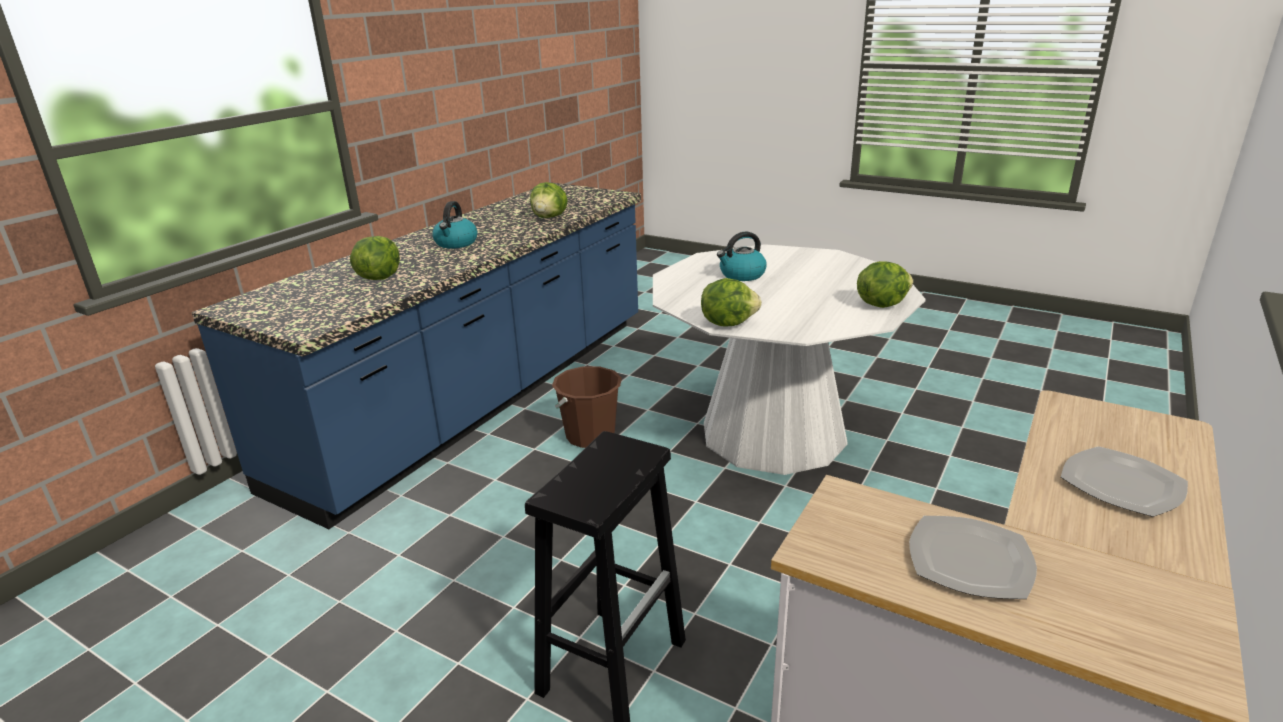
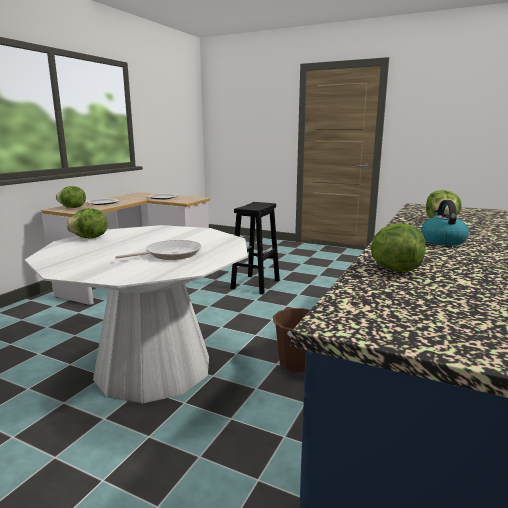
camera: 175 degrees right, 10 degrees down
lettuce [701,278,762,326] -> lettuce moved to [56,186,86,208]
kettle [717,232,767,281] -> frying pan [115,240,202,260]

